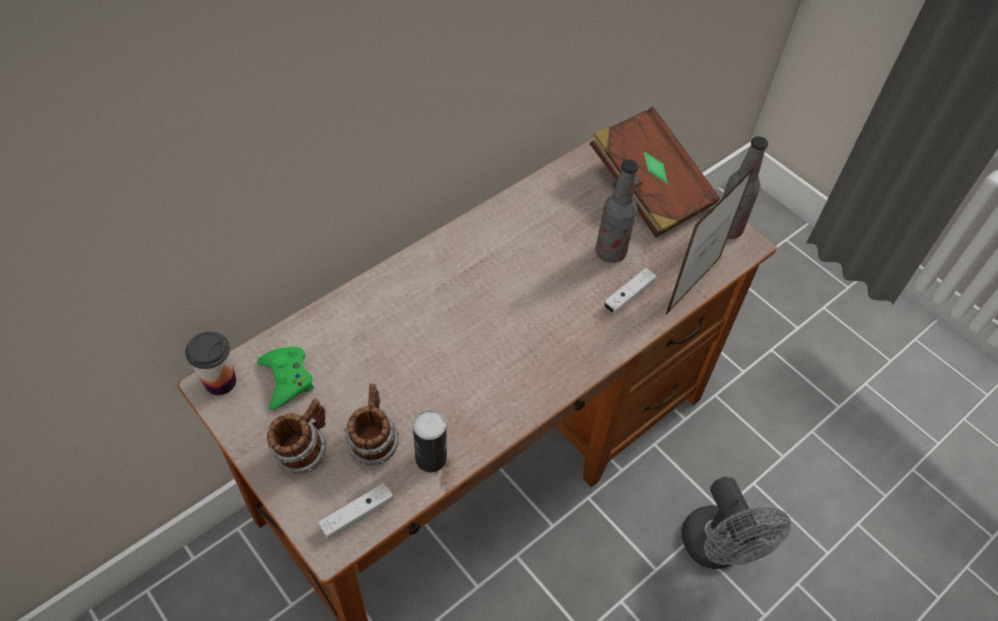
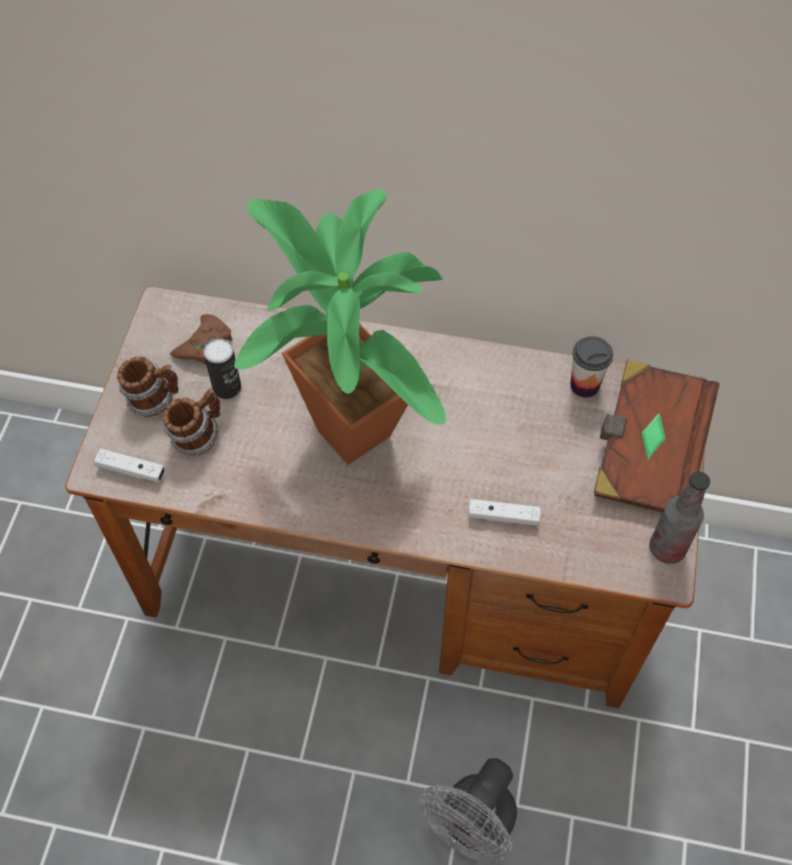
camera: 55 degrees right, 5 degrees up
cup [185,331,236,395] -> cup moved to [570,336,613,398]
green game controller [257,347,314,410] -> brown game controller [170,314,232,365]
can [413,410,447,472] -> can moved to [203,338,241,399]
bottle [595,159,639,263] -> none
picture frame [666,166,755,314] -> none
none -> potted plant [234,189,446,465]

